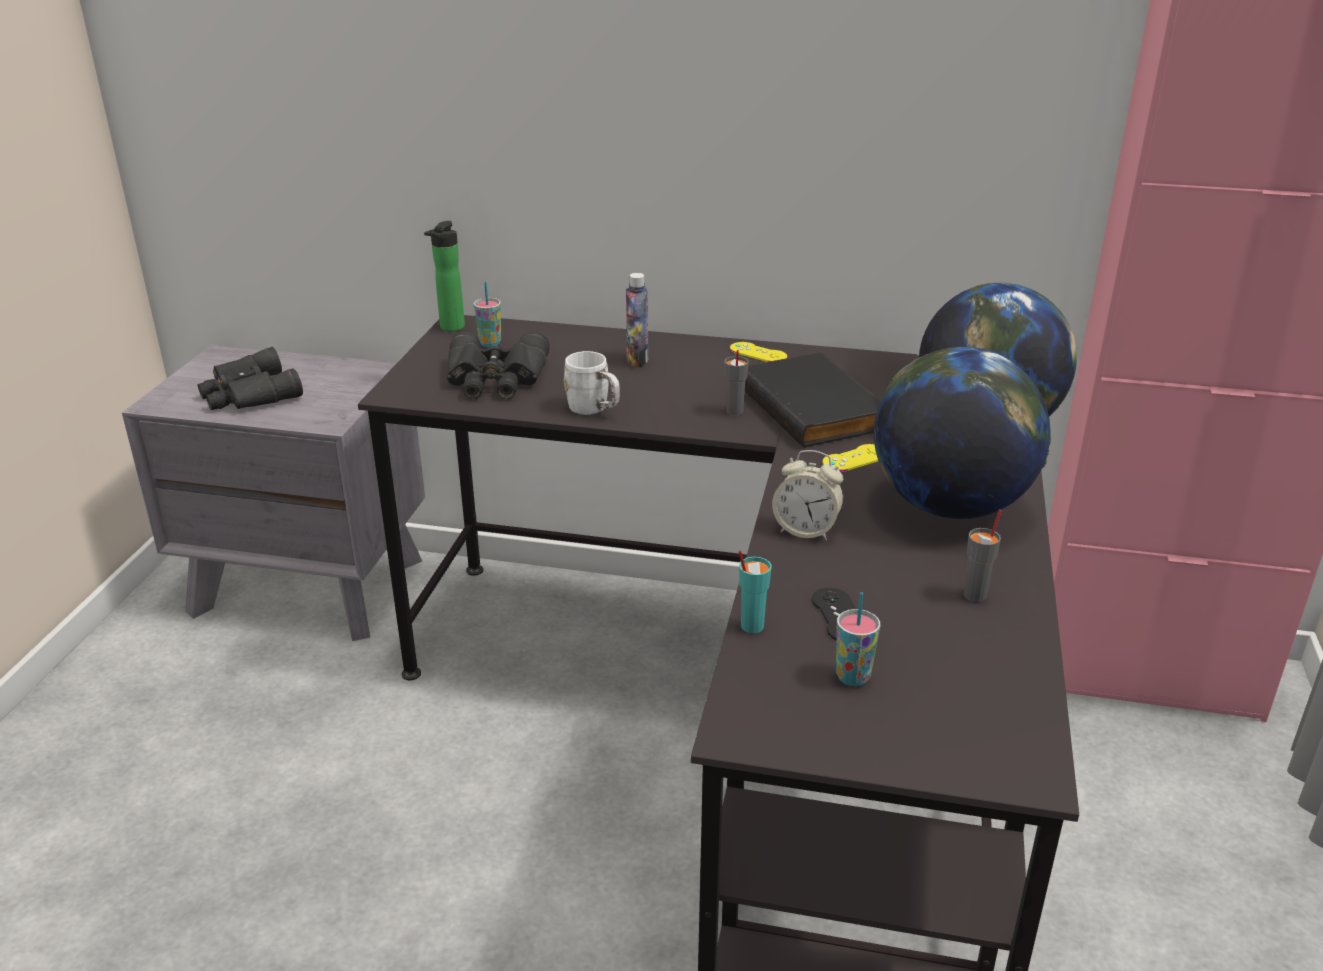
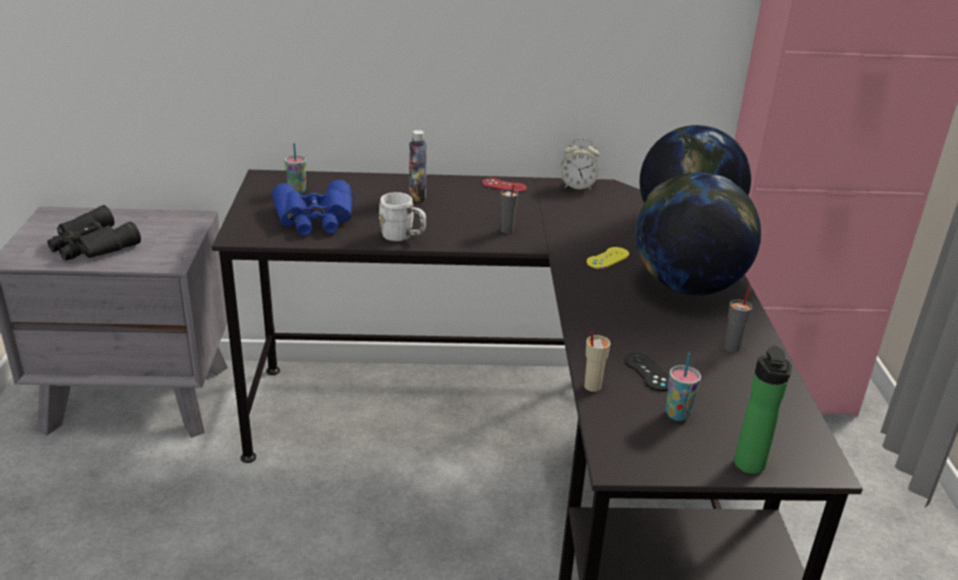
camera: 15 degrees left, 0 degrees up
bottle [424,221,465,331] -> bottle moved to [734,345,792,474]
black binoculars [447,332,550,399] -> blue binoculars [272,180,352,236]
yellow game controller [730,342,787,362] -> red game controller [482,178,527,192]
turquoise cup [739,551,772,633] -> beige cup [584,332,611,392]
black book [745,352,881,448] -> none
alarm clock [772,450,843,540] -> alarm clock moved to [561,138,599,190]

